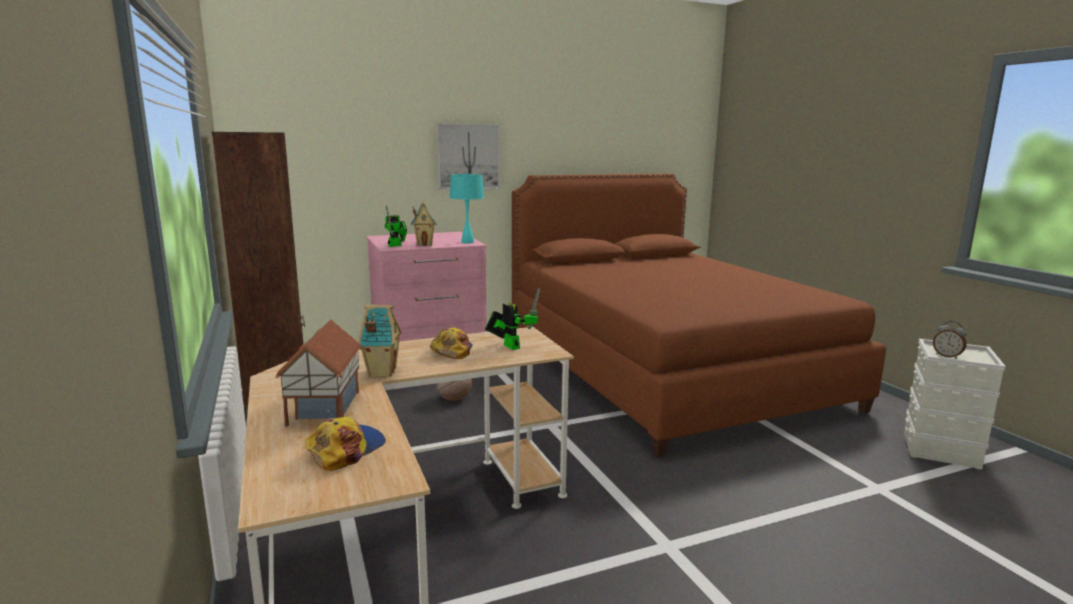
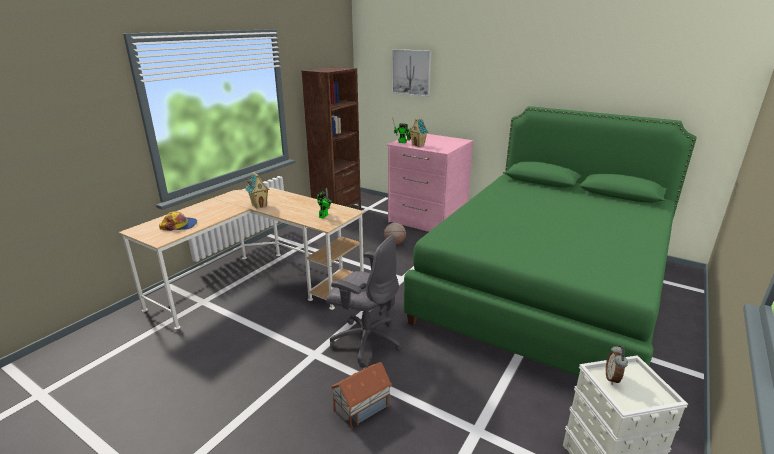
camera: 55 degrees right, 10 degrees up
toy house [275,319,362,426] -> toy house moved to [330,362,392,429]
cap [430,328,473,359] -> none
picture [436,123,500,190] -> picture moved to [392,49,431,97]
turquoise table lamp [449,173,484,244] -> none
brown bed [512,174,886,457] -> green bed [404,106,696,377]
none -> grey office chair [326,236,402,367]

